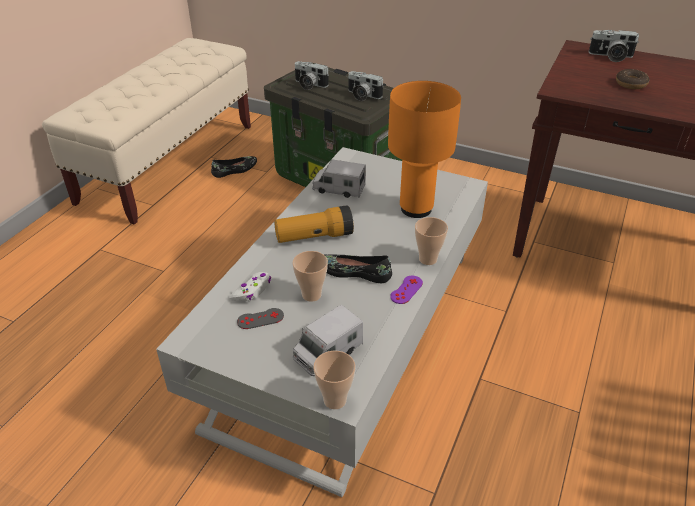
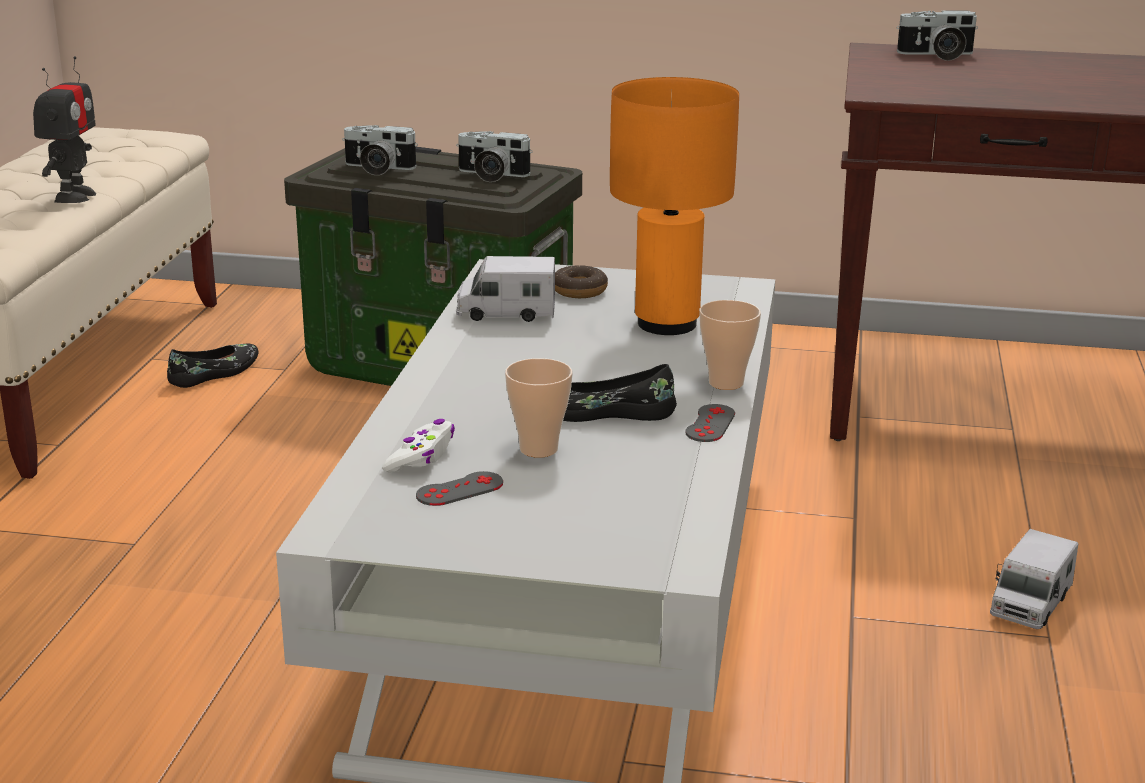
camera: 15 degrees left, 15 degrees down
flashlight [274,205,354,243] -> none
toy truck [293,305,363,376] -> toy truck moved to [990,529,1078,629]
cup [313,351,355,409] -> none
purple game controller [390,276,423,304] -> grey game controller [685,404,735,442]
donut [616,69,649,89] -> donut moved to [555,265,608,298]
none -> toy robot [33,56,96,203]

